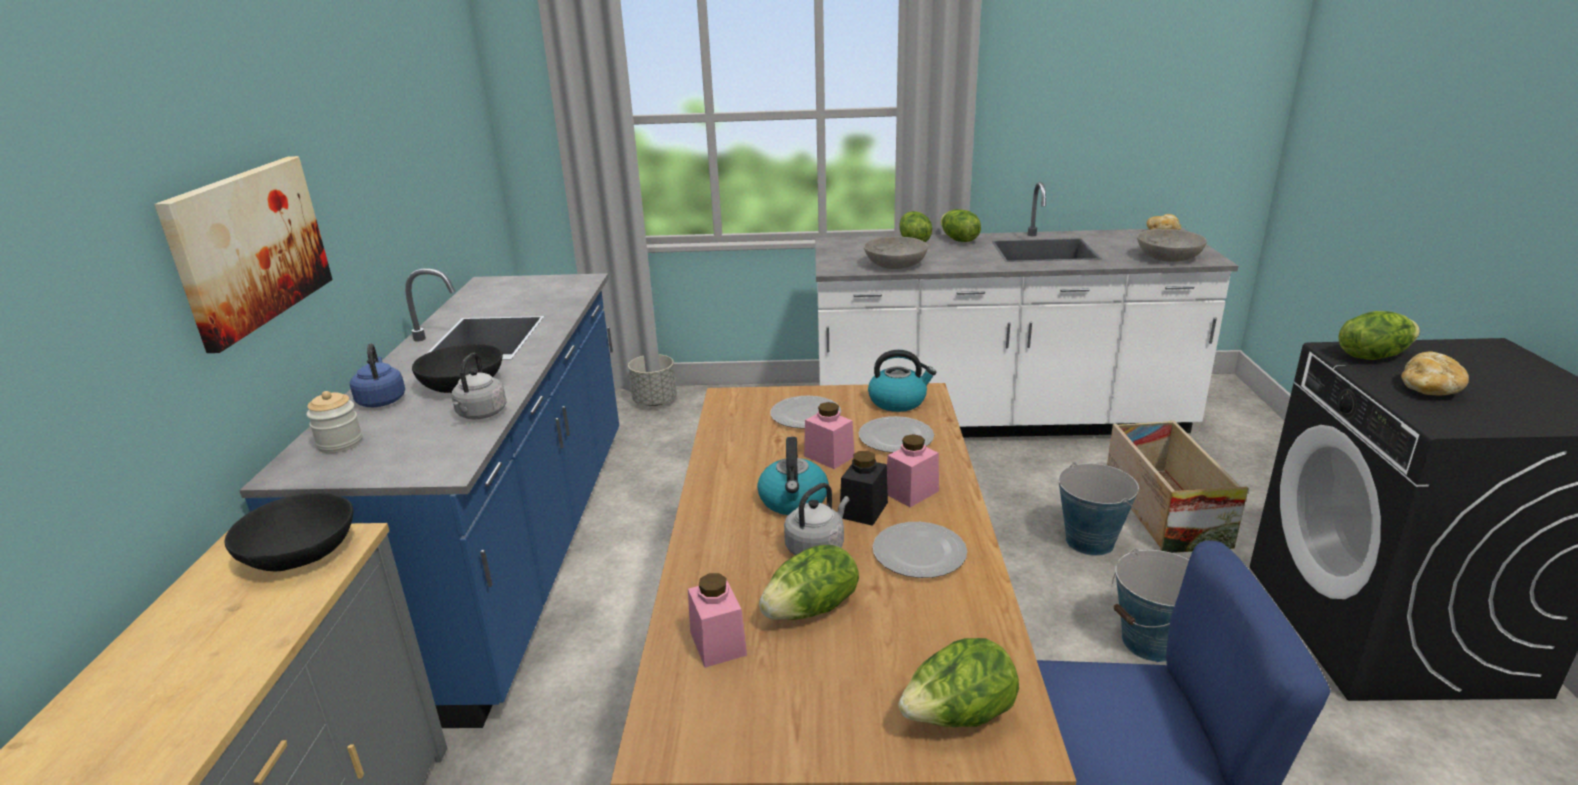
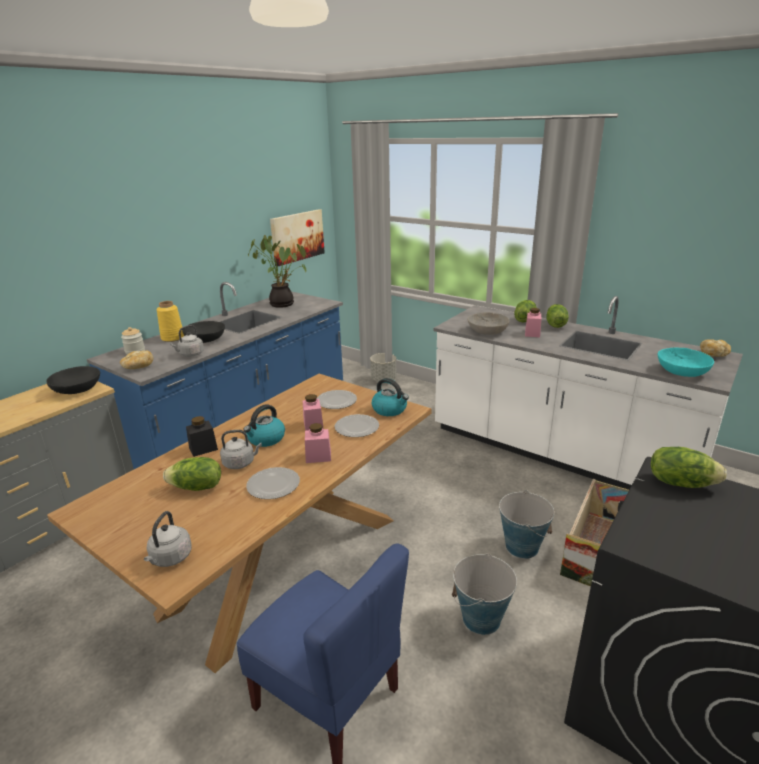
camera: 35 degrees right, 0 degrees up
picture [154,156,333,353] -> picture moved to [270,209,325,267]
blue kettle [350,343,405,407] -> yellow vase [156,301,184,342]
pink jar [688,573,747,668] -> pink jar moved to [525,308,541,337]
black jar [840,451,888,526] -> black jar moved to [186,416,218,457]
lettuce [898,638,1019,727] -> grey kettle [144,511,192,567]
grey bowl [1137,229,1207,262] -> turquoise bowl [657,347,714,377]
bread [1401,352,1469,395] -> bread moved to [120,351,153,369]
none -> potted plant [248,235,306,308]

